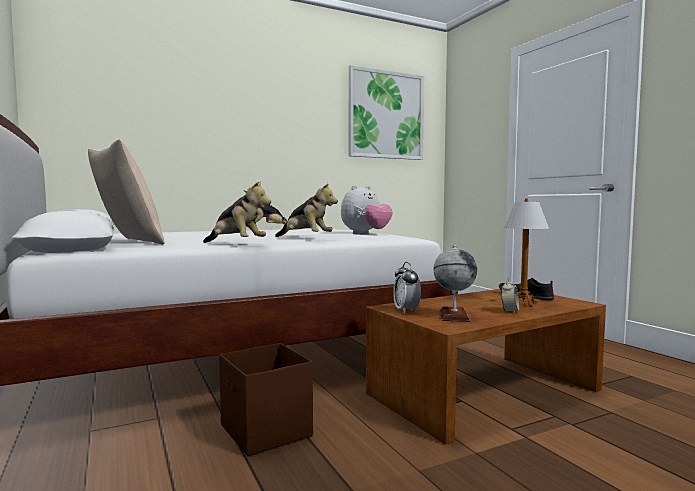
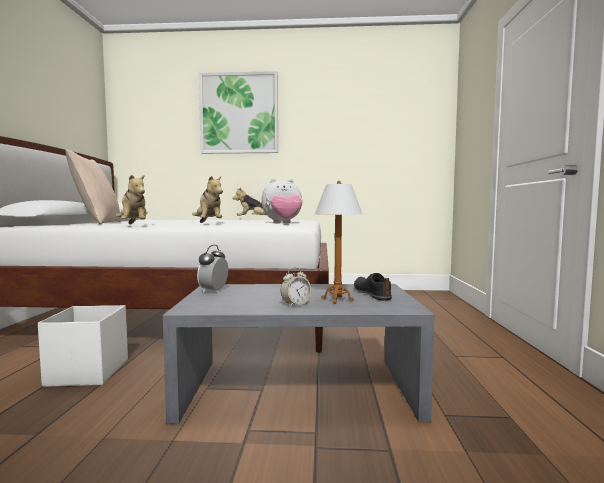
camera: 30 degrees right, 0 degrees up
brown storage box [219,343,313,456] -> white storage box [38,305,128,387]
picture [349,65,424,160] -> picture moved to [199,71,278,154]
brown coffee table [366,289,606,444] -> grey coffee table [163,284,434,424]
globe [433,245,477,322] -> none

